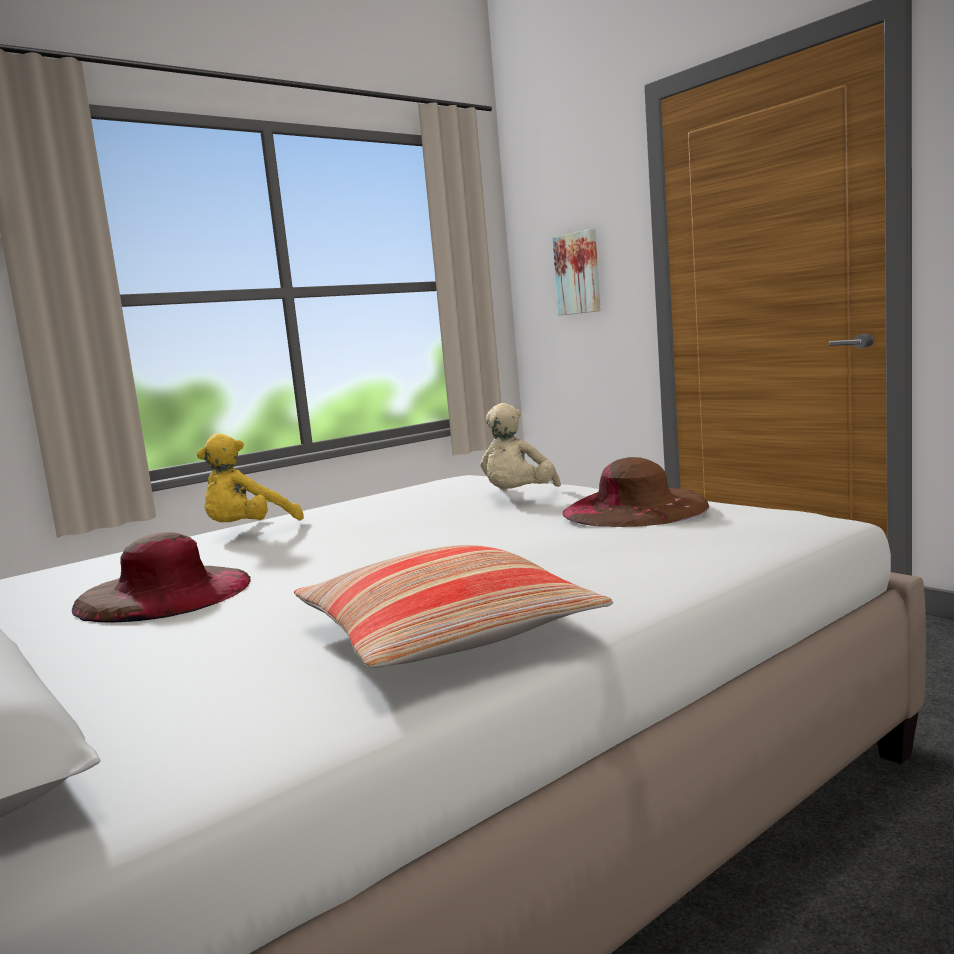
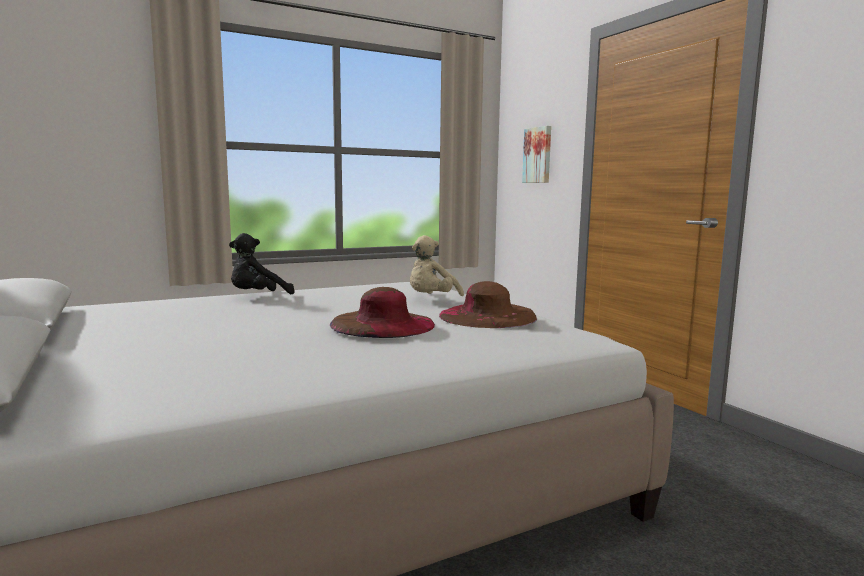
camera: 10 degrees right, 0 degrees up
brown hat [72,532,251,622] -> brown hat moved to [330,287,435,338]
yellow plush toy [197,433,304,522] -> black plush toy [229,233,295,295]
pillow [294,545,613,668] -> none

